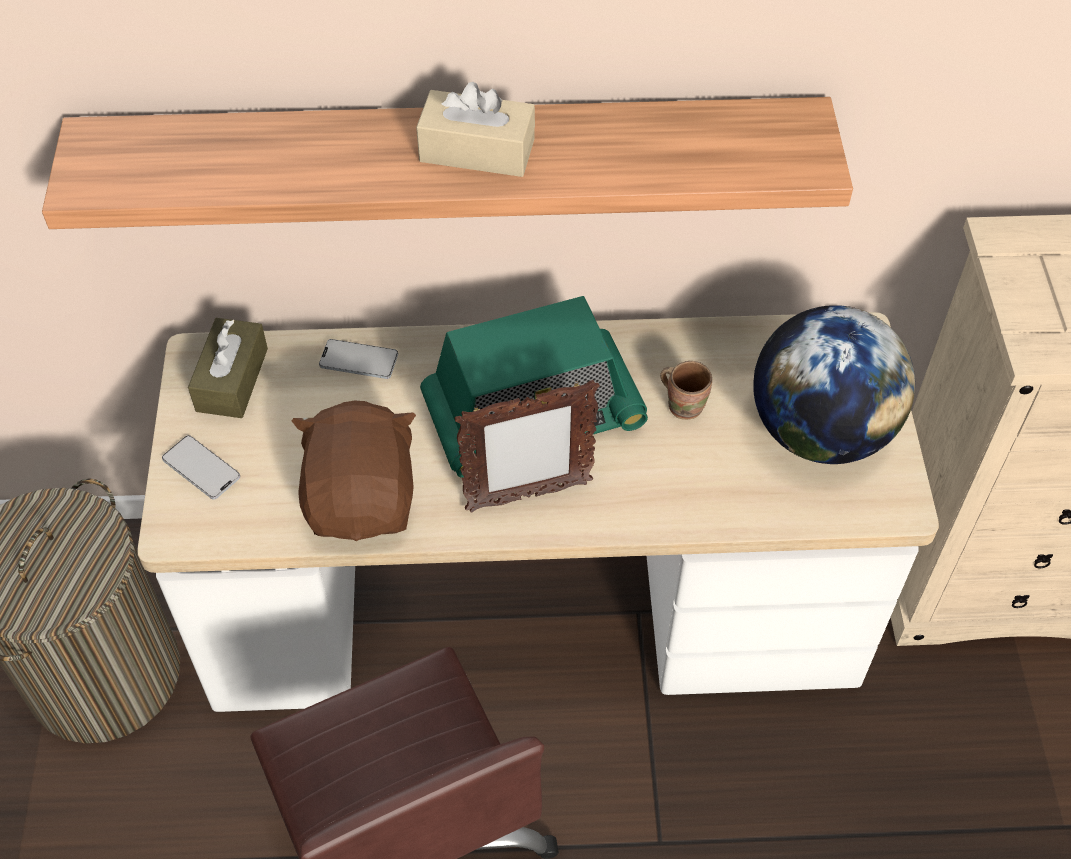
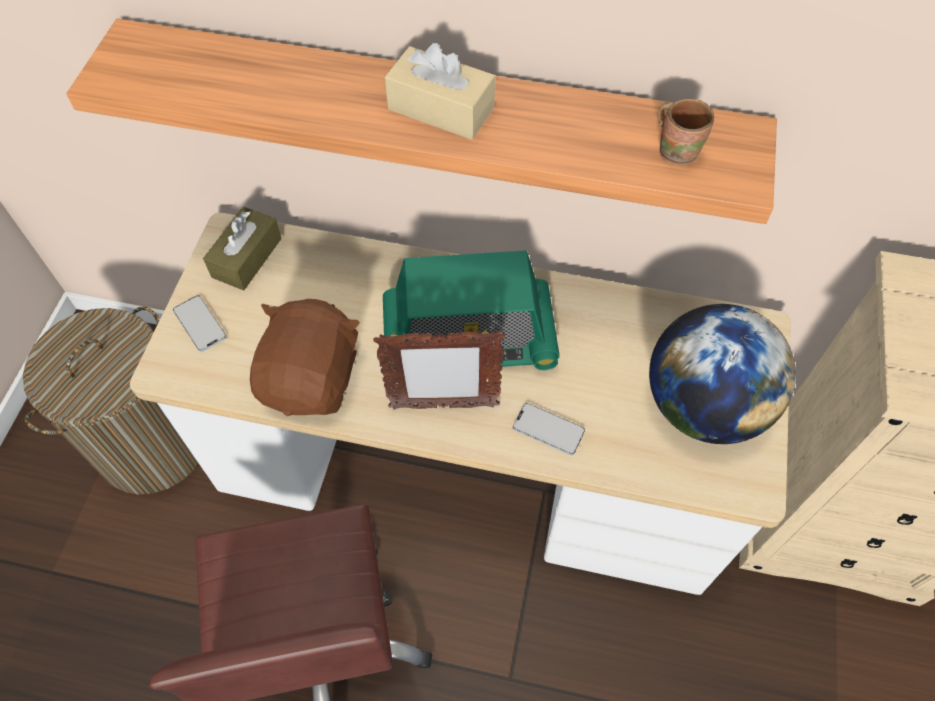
camera: 15 degrees right, 5 degrees up
phone [319,339,398,379] -> phone moved to [513,403,585,455]
brown mug [660,361,712,420] -> brown mug moved to [658,98,714,166]

